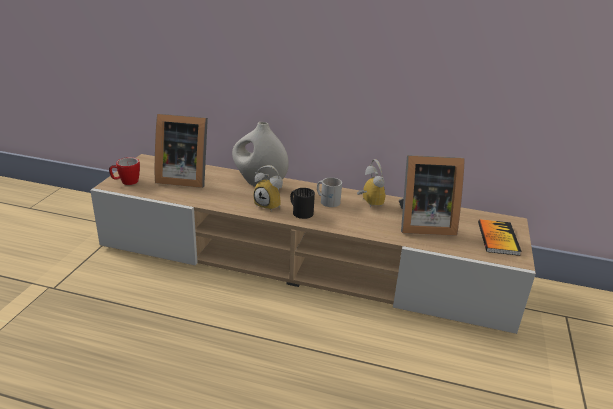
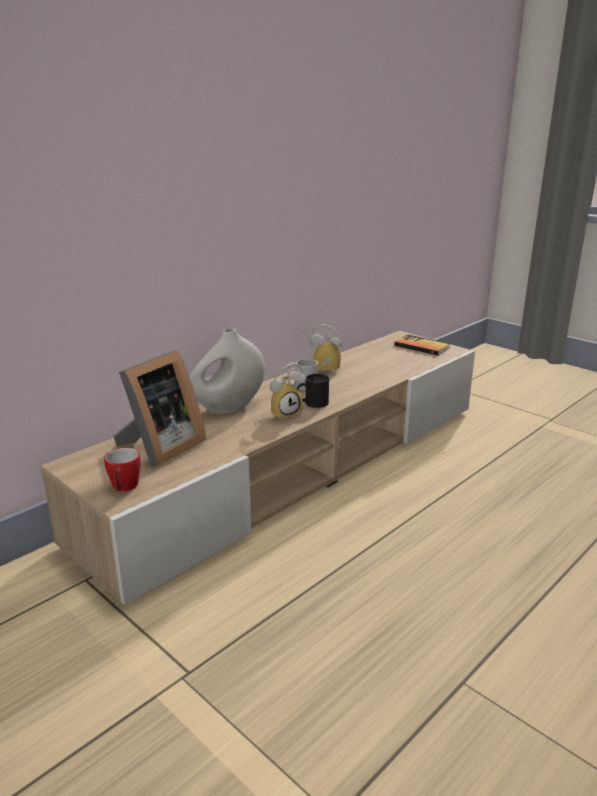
camera: 60 degrees left, 5 degrees down
picture frame [399,155,465,236] -> none

